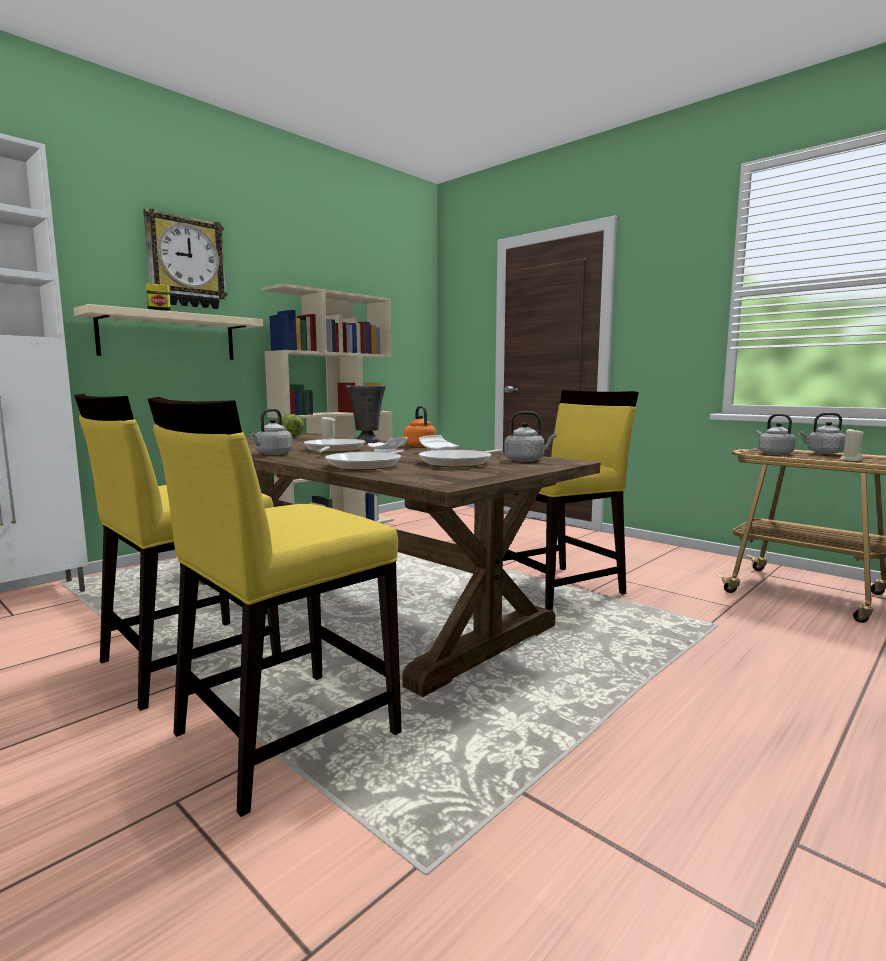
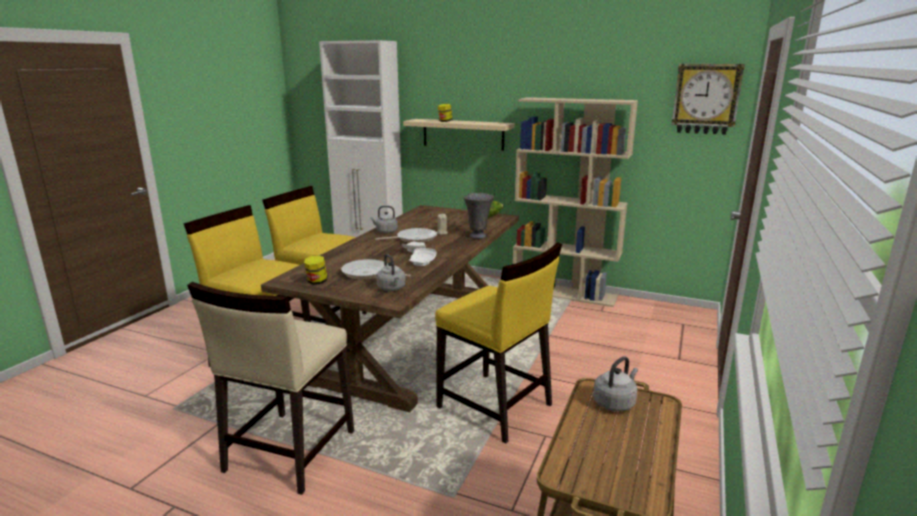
camera: 70 degrees right, 10 degrees up
wall clock [143,208,228,309] -> wall clock moved to [672,64,745,135]
frying pan [325,450,404,470] -> none
orange kettle [404,406,436,447] -> none
grey kettle [798,413,845,454] -> none
beige candle [840,428,864,461] -> none
none -> beige chair [187,282,354,495]
none -> jar [304,255,328,285]

